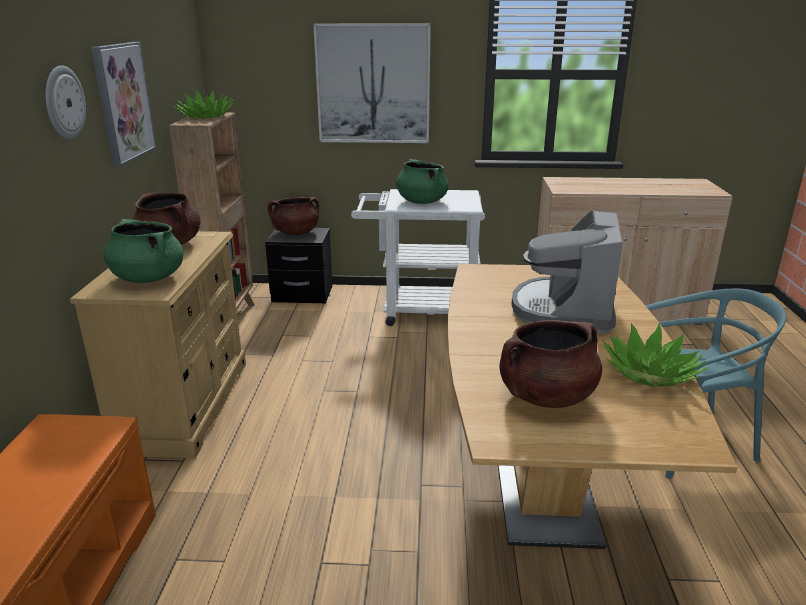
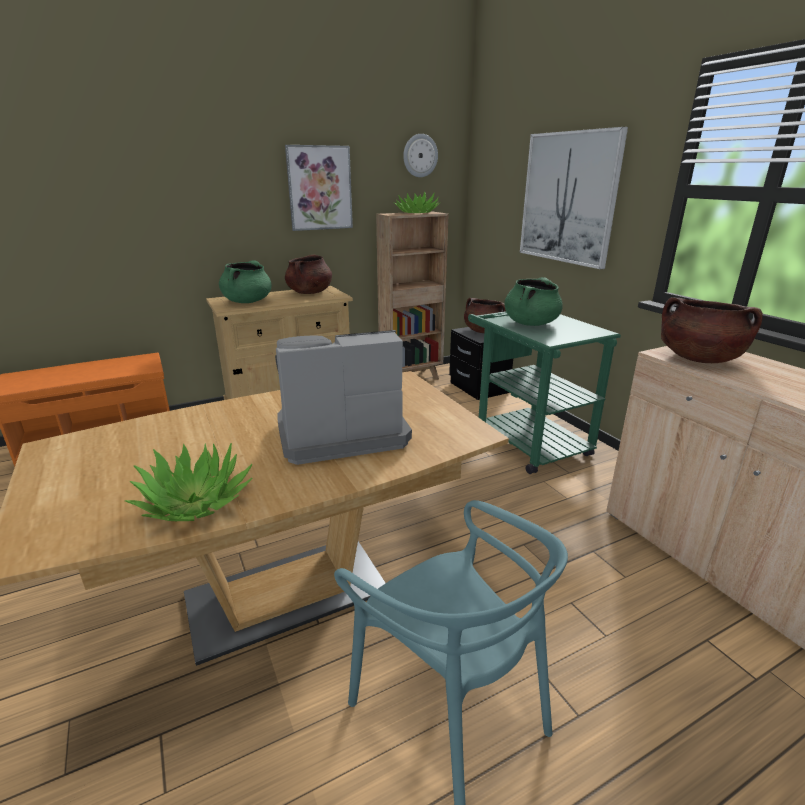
camera: 60 degrees right, 0 degrees up
wall clock [46,65,86,139] -> wall clock moved to [403,134,438,177]
white cart [351,189,485,326] -> green cart [468,311,621,474]
brown cooking pot [500,320,602,408] -> brown cooking pot moved to [661,297,763,363]

